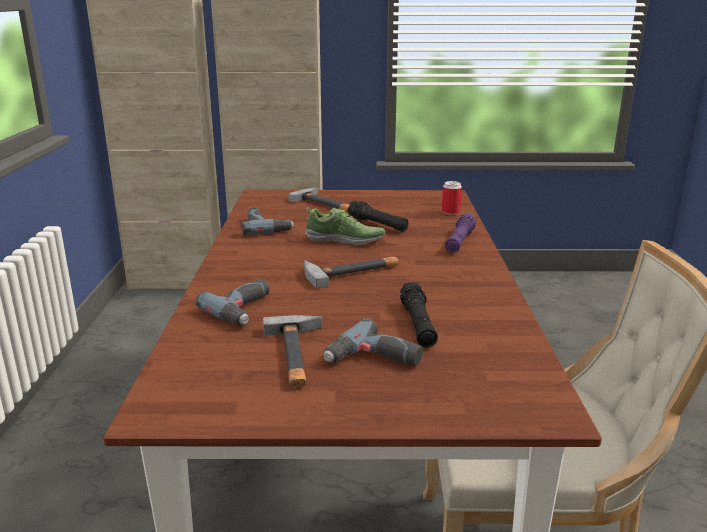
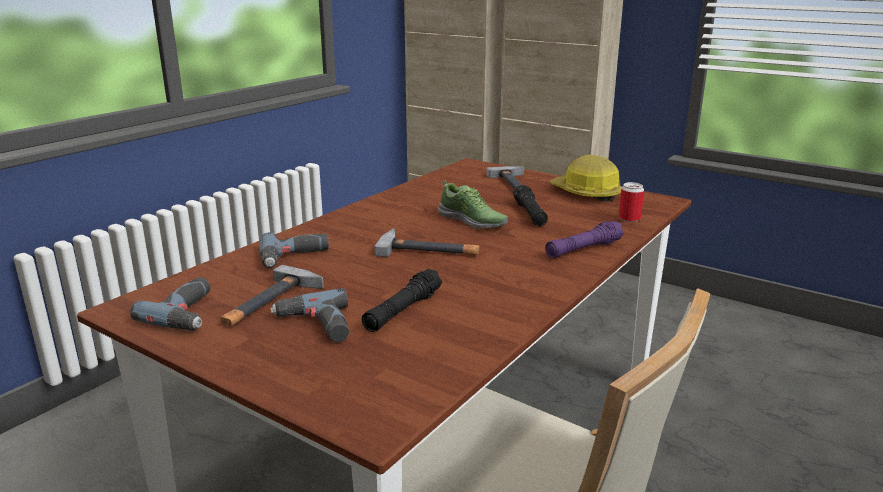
camera: 35 degrees right, 0 degrees up
power drill [242,207,294,235] -> power drill moved to [130,277,210,331]
none -> hard hat [549,155,622,202]

